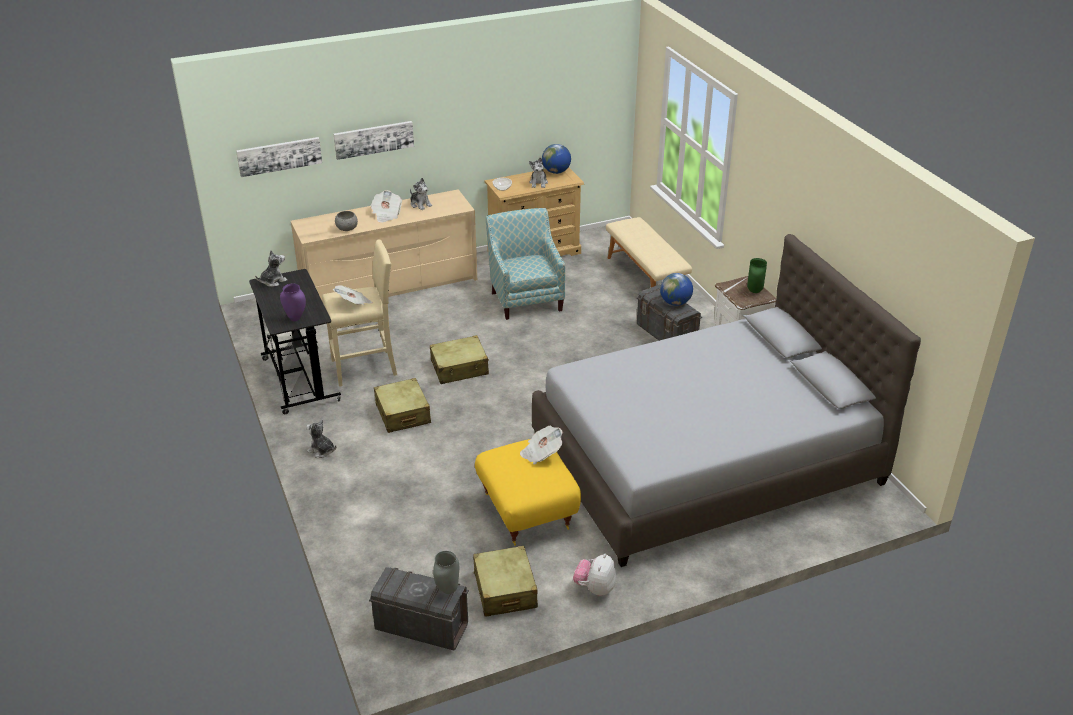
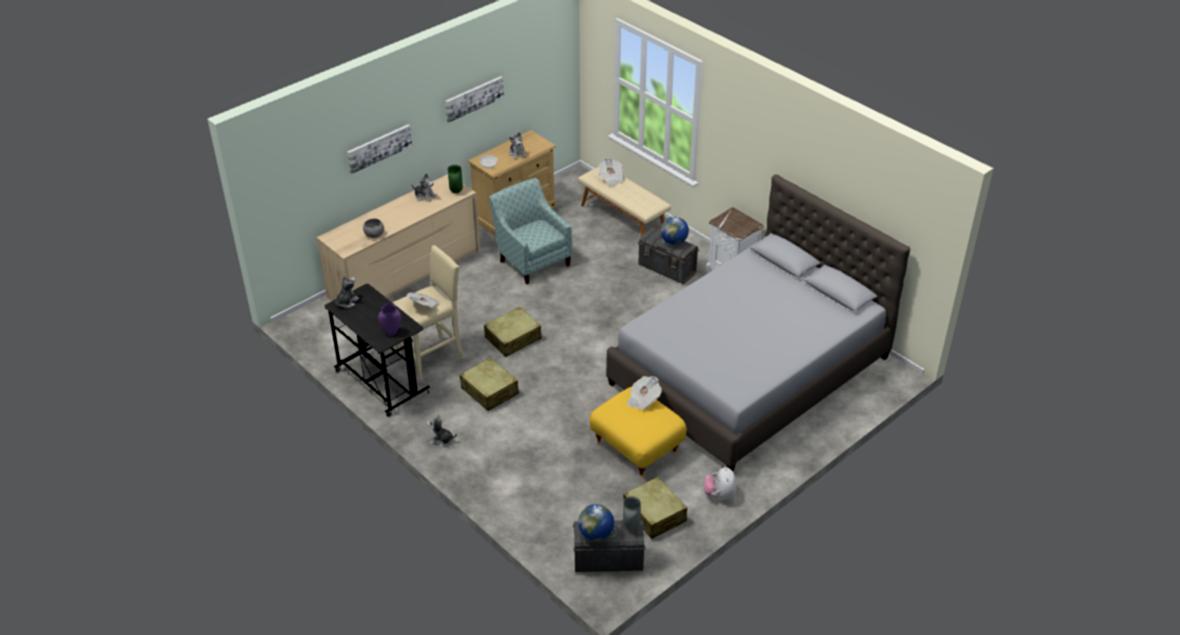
camera: 20 degrees left, 5 degrees up
picture [236,137,322,177] -> picture moved to [445,76,504,123]
newspaper [370,190,402,223] -> newspaper moved to [599,158,625,187]
globe [542,144,571,174] -> globe moved to [578,504,614,541]
green vase [747,258,767,293] -> green vase moved to [448,165,463,193]

